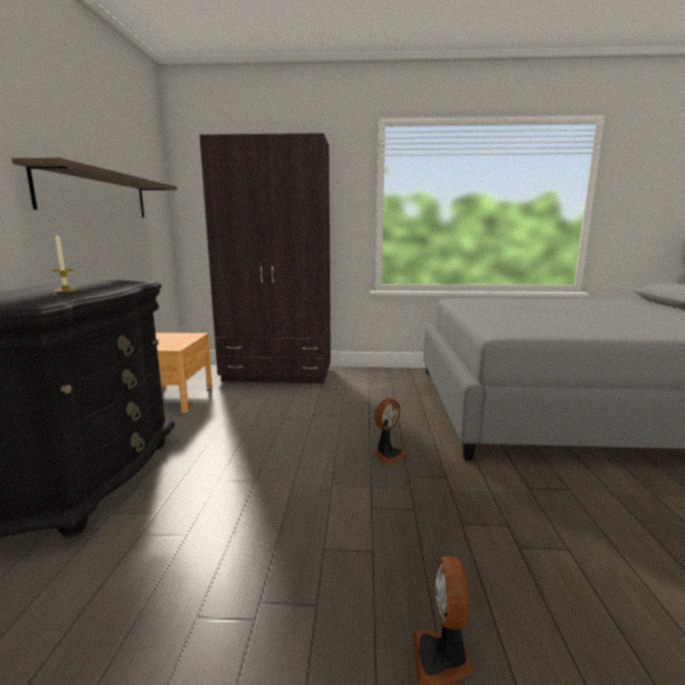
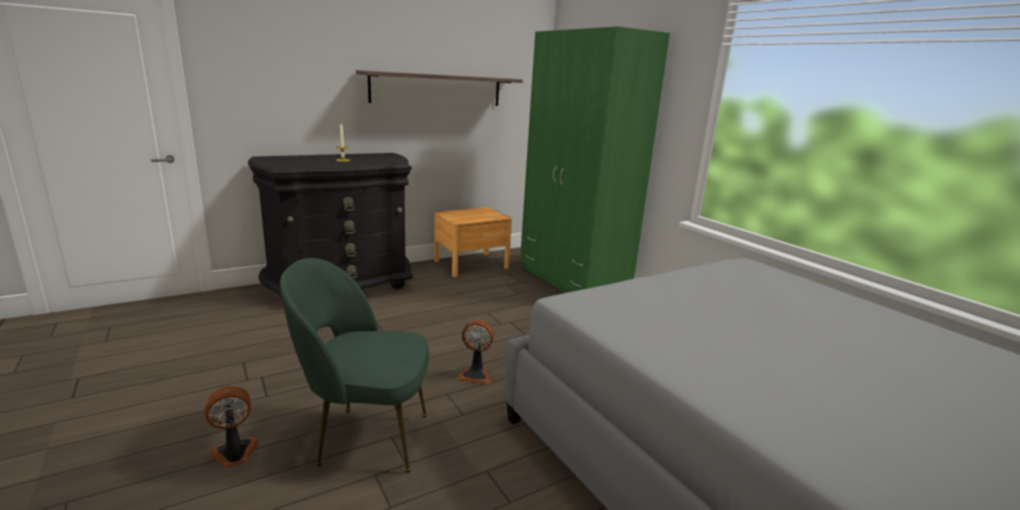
camera: 55 degrees right, 5 degrees up
brown wardrobe [200,133,331,384] -> green wardrobe [520,26,670,293]
none -> green chair [280,258,429,473]

